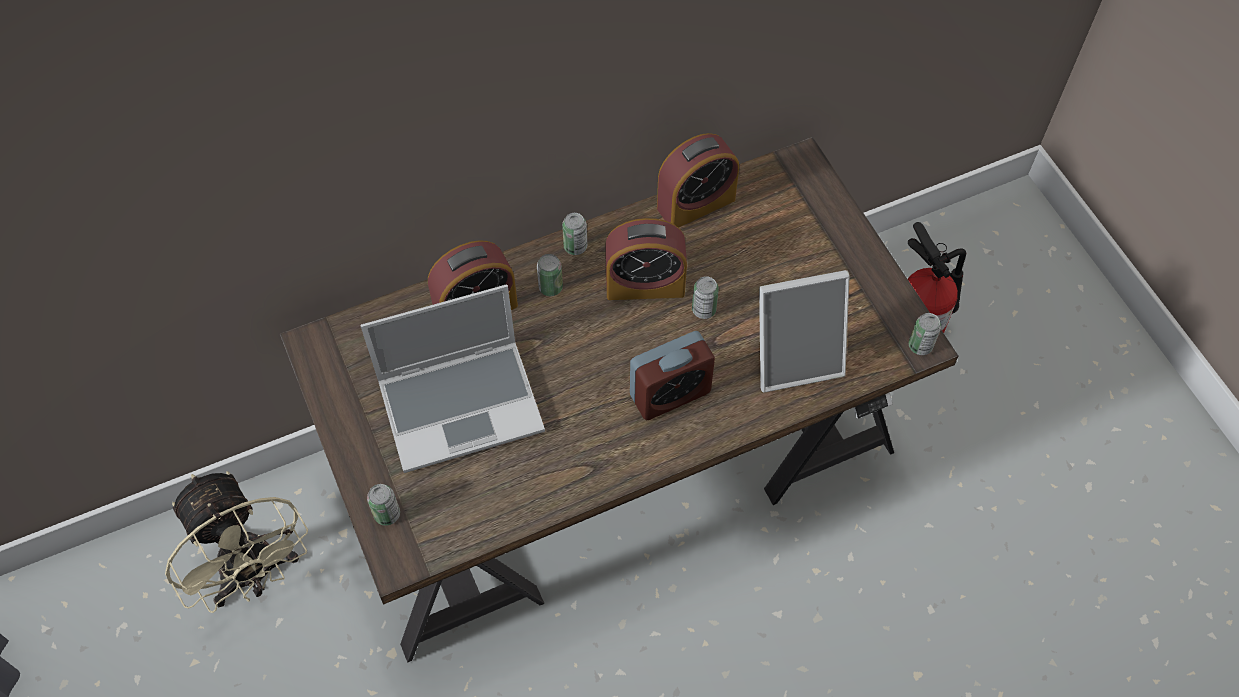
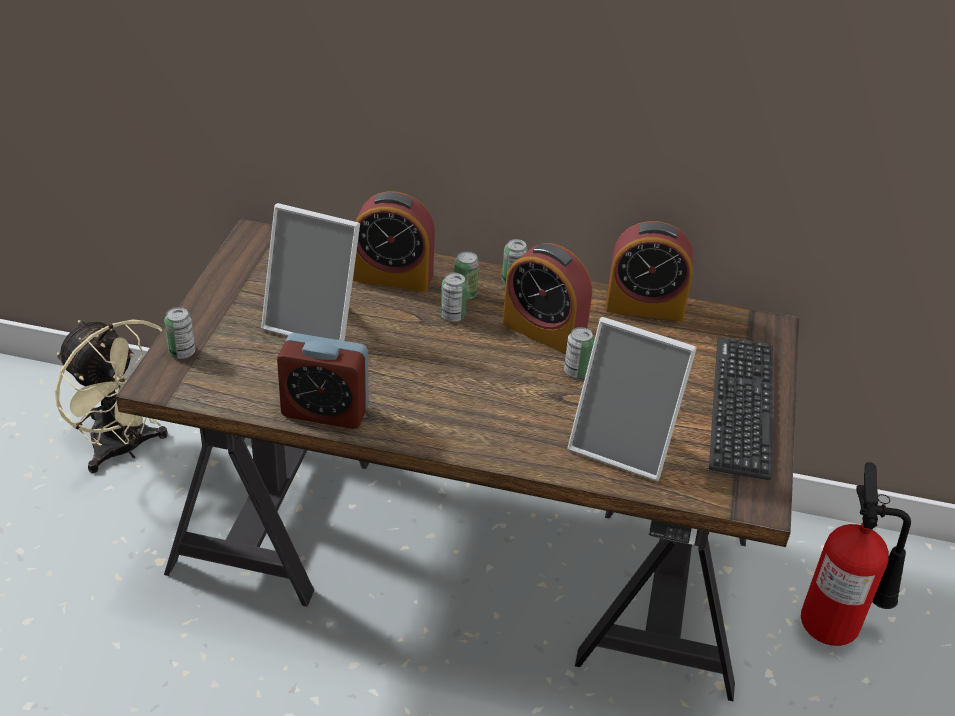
camera: 35 degrees right, 20 degrees down
beige fan [165,471,308,613] -> beige fan turned 45 degrees counterclockwise [55,319,168,473]
laptop [361,284,545,473] -> picture frame [261,203,360,341]
alarm clock [630,331,715,420] -> alarm clock moved to [277,333,369,429]
can [909,313,941,355] -> can moved to [441,273,467,322]
none -> keyboard [709,337,773,480]

